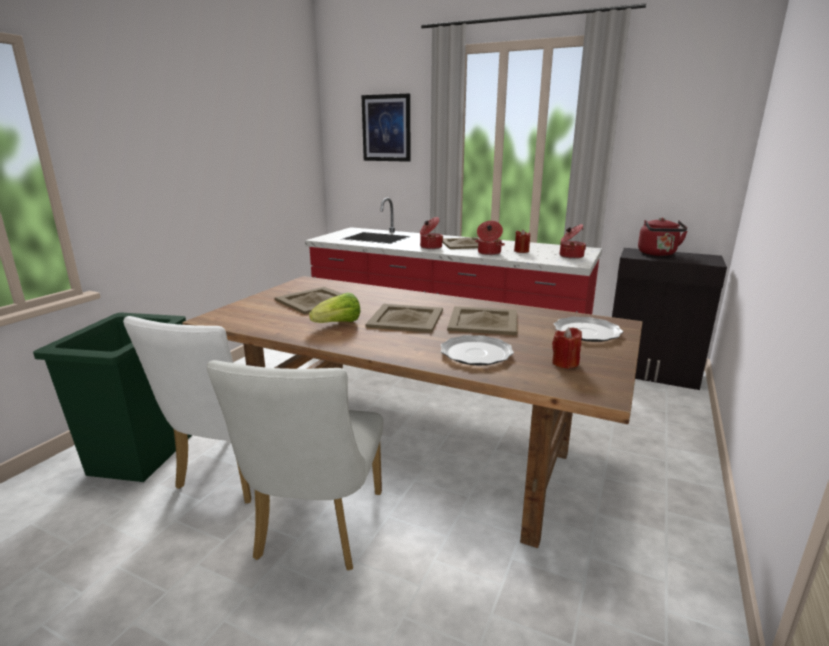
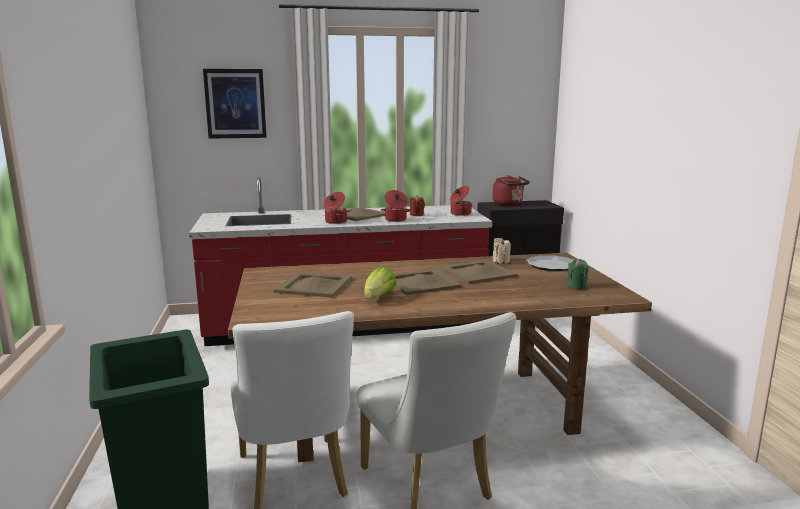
camera: 35 degrees left, 5 degrees down
plate [441,335,514,366] -> none
red candle [552,327,582,369] -> green candle [567,259,589,289]
none -> beige candle [493,238,511,264]

